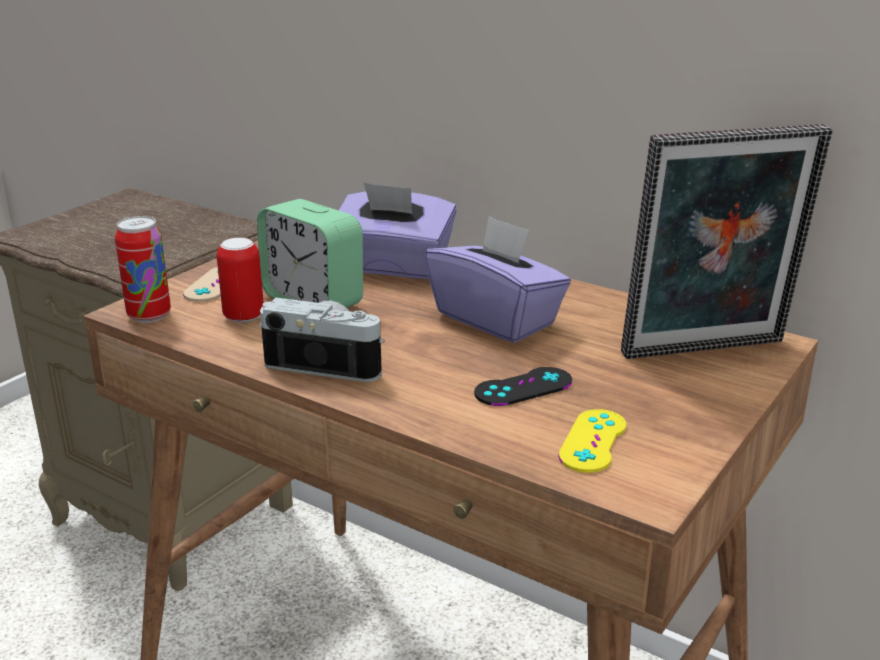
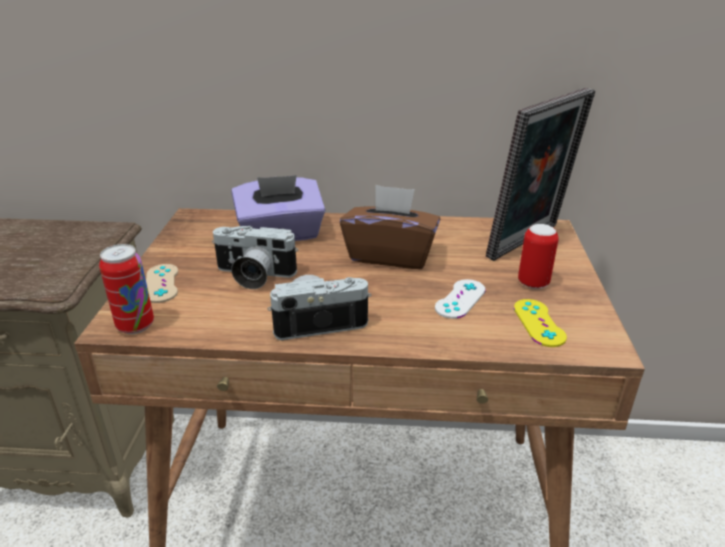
camera: 30 degrees left, 5 degrees up
can [217,238,264,323] -> can moved to [518,224,559,289]
alarm clock [257,199,363,308] -> camera [212,226,298,289]
purple tissue box [425,216,571,343] -> brown tissue box [340,185,440,269]
black game controller [474,367,572,406] -> white game controller [435,279,486,319]

